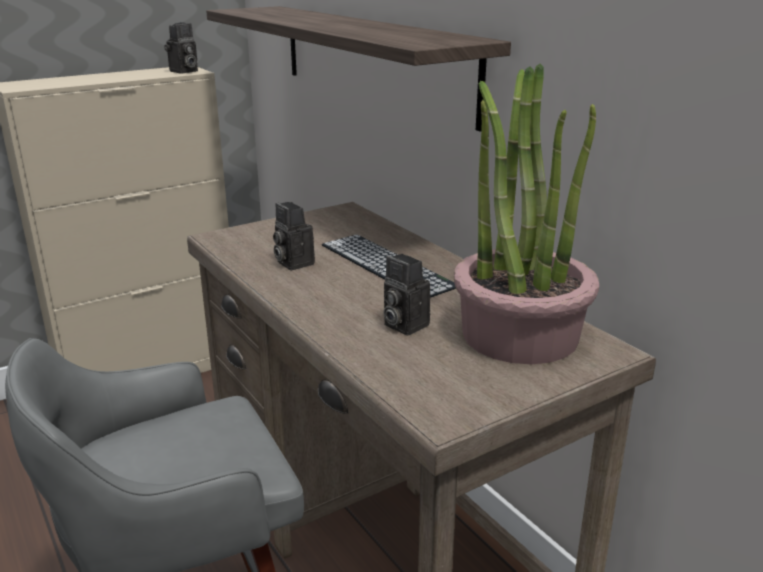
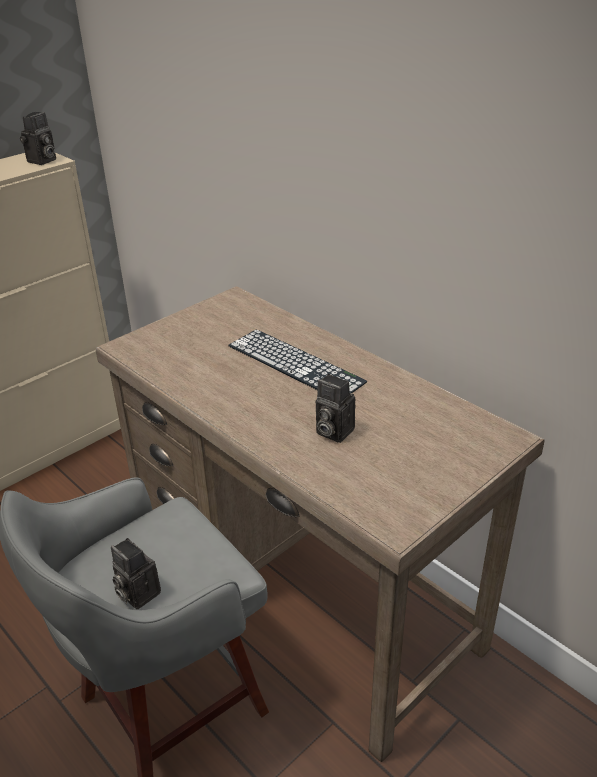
camera: 10 degrees left, 10 degrees up
shelf [206,6,511,132] -> none
camera [273,202,315,270] -> camera moved to [111,538,161,609]
potted plant [454,64,599,364] -> none

